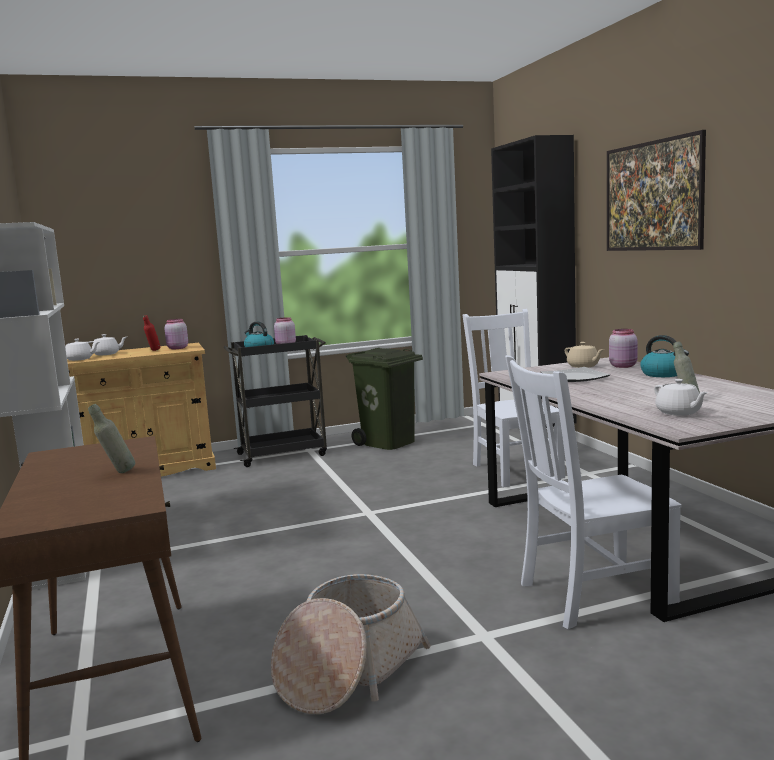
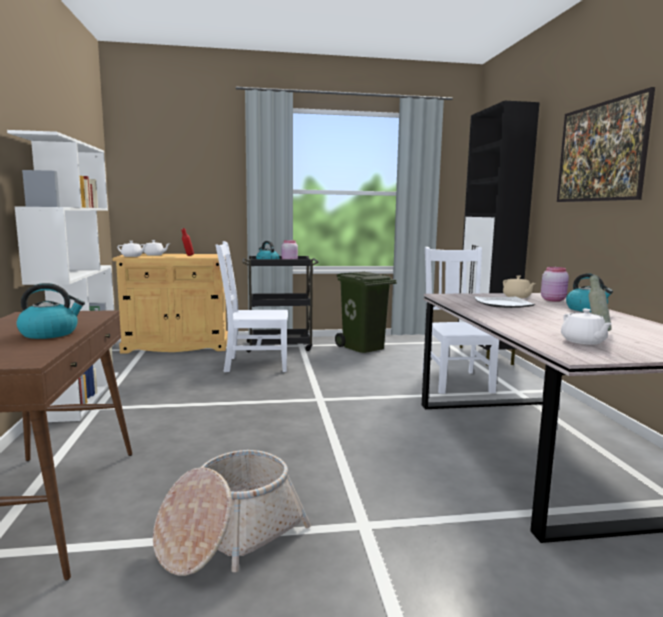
camera: 10 degrees right, 0 degrees up
grey bottle [88,404,135,473] -> kettle [17,283,85,339]
pink jar [164,319,188,349] -> none
white chair [505,355,682,629] -> white chair moved to [216,241,288,372]

